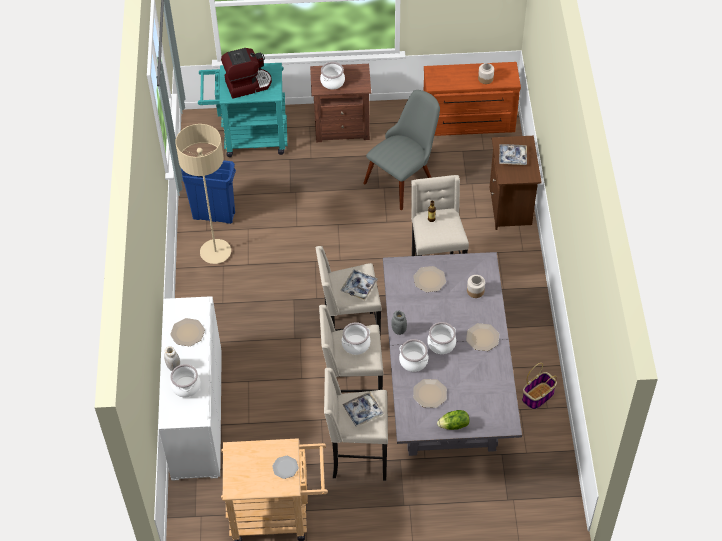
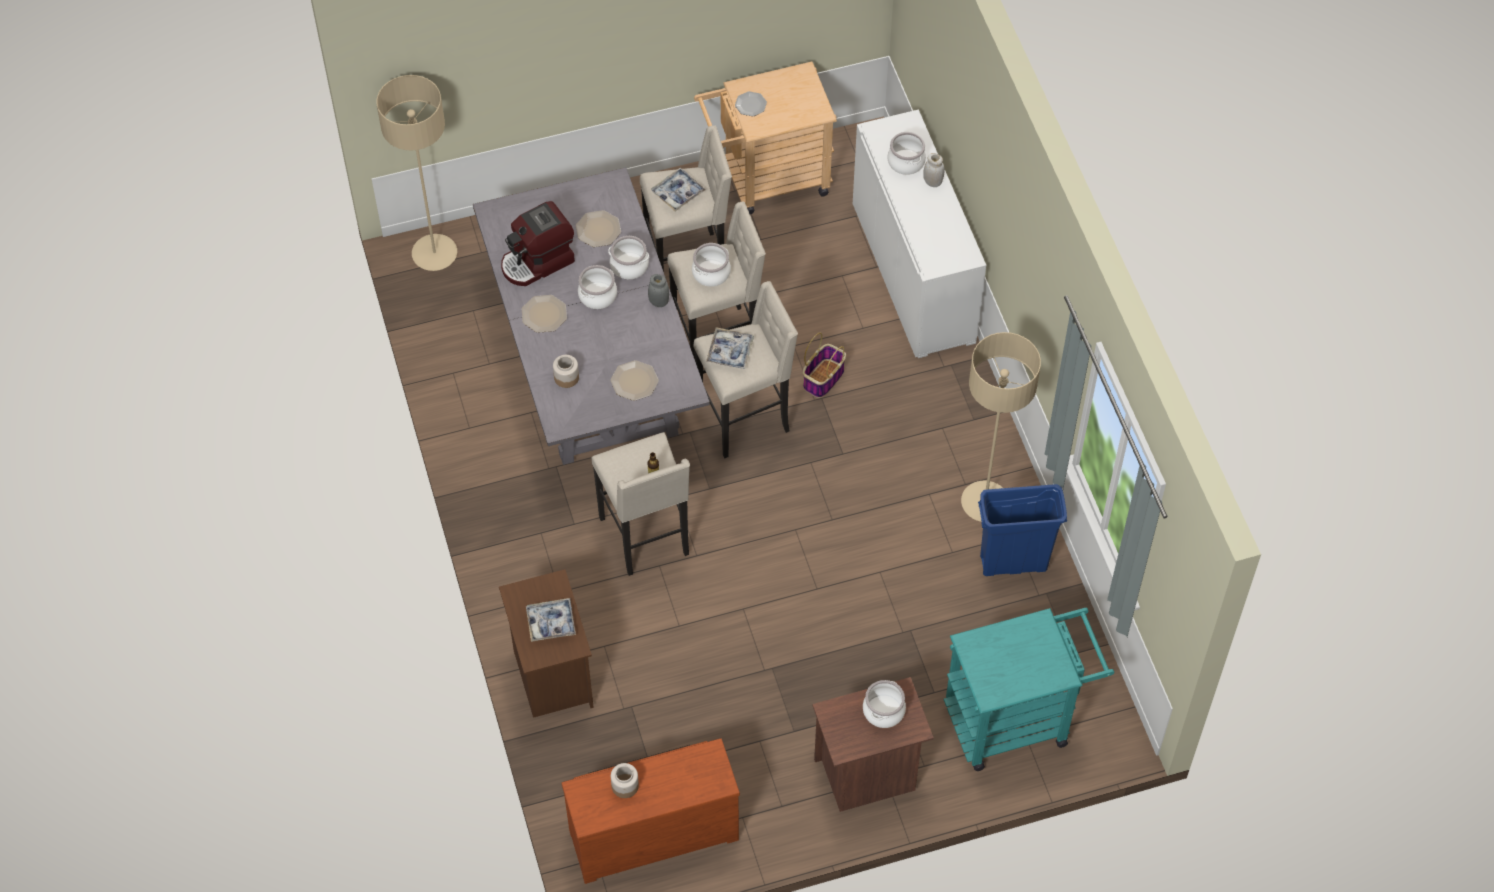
camera: 165 degrees right, 5 degrees up
plate [170,318,205,346] -> none
coffee machine [221,48,272,98] -> coffee machine moved to [501,201,575,286]
grey chair [363,90,440,210] -> none
lettuce [437,410,470,430] -> none
basket [522,363,557,410] -> basket moved to [803,333,846,398]
none -> beige floor lamp [376,75,457,271]

